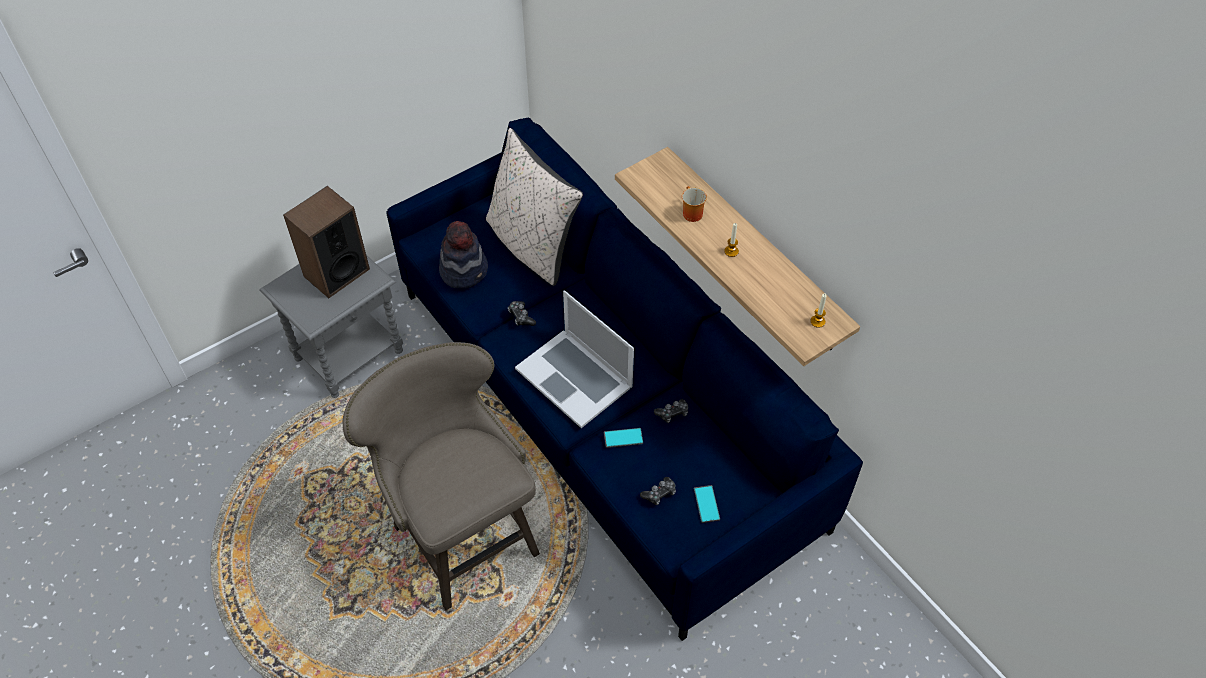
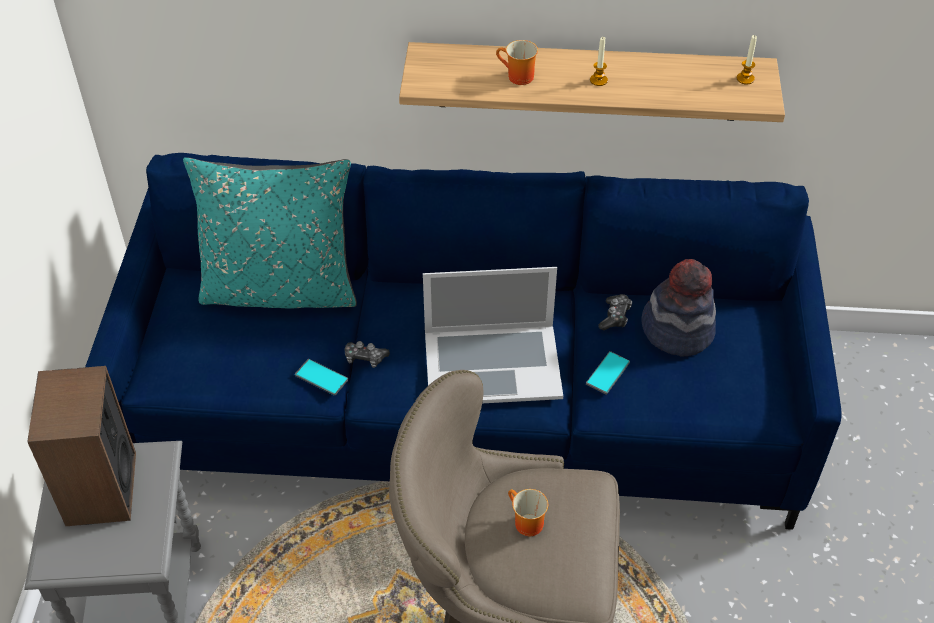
camera: 50 degrees left, 5 degrees down
hat [439,221,488,289] -> hat moved to [641,259,716,357]
beige pillow [486,128,583,286] -> turquoise pillow [183,157,357,309]
game controller [640,477,676,505] -> none
phone [694,485,720,523] -> phone moved to [295,359,348,396]
none -> mug [508,489,548,536]

